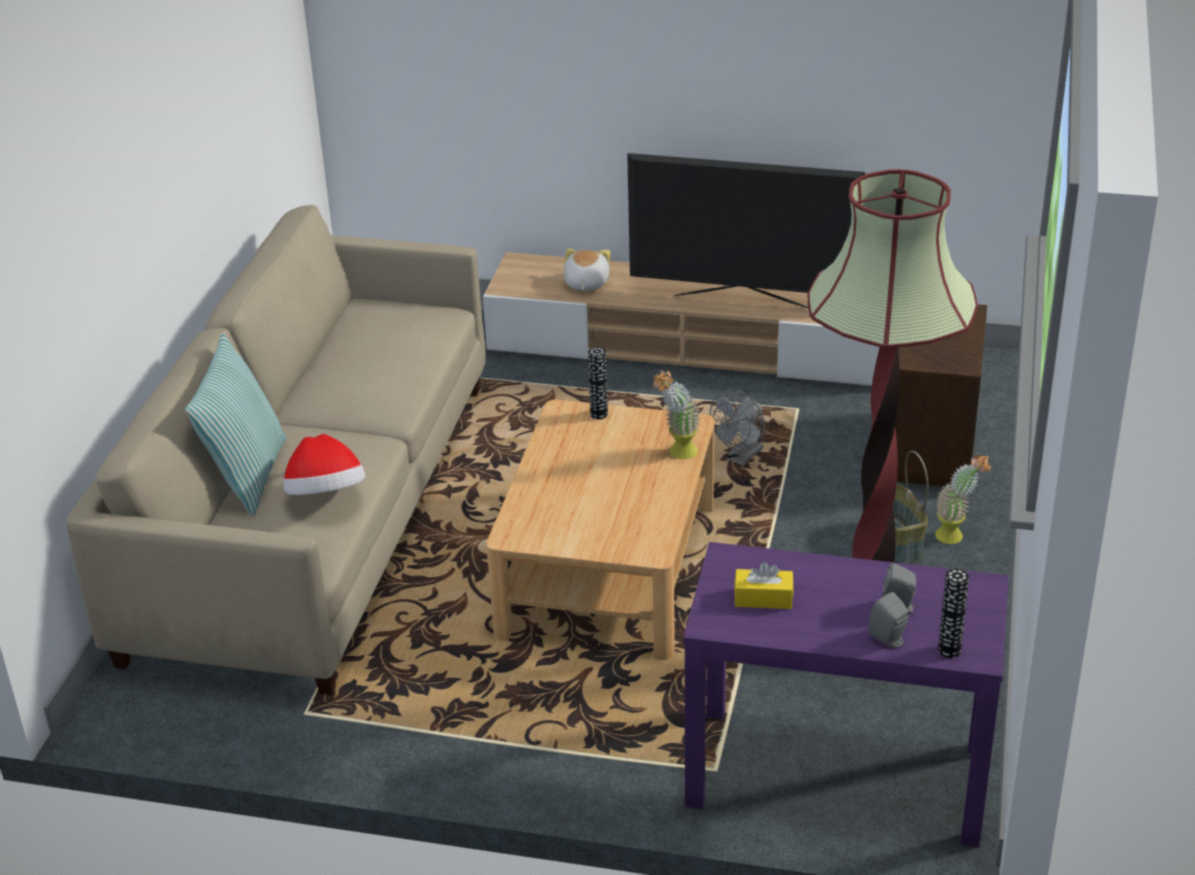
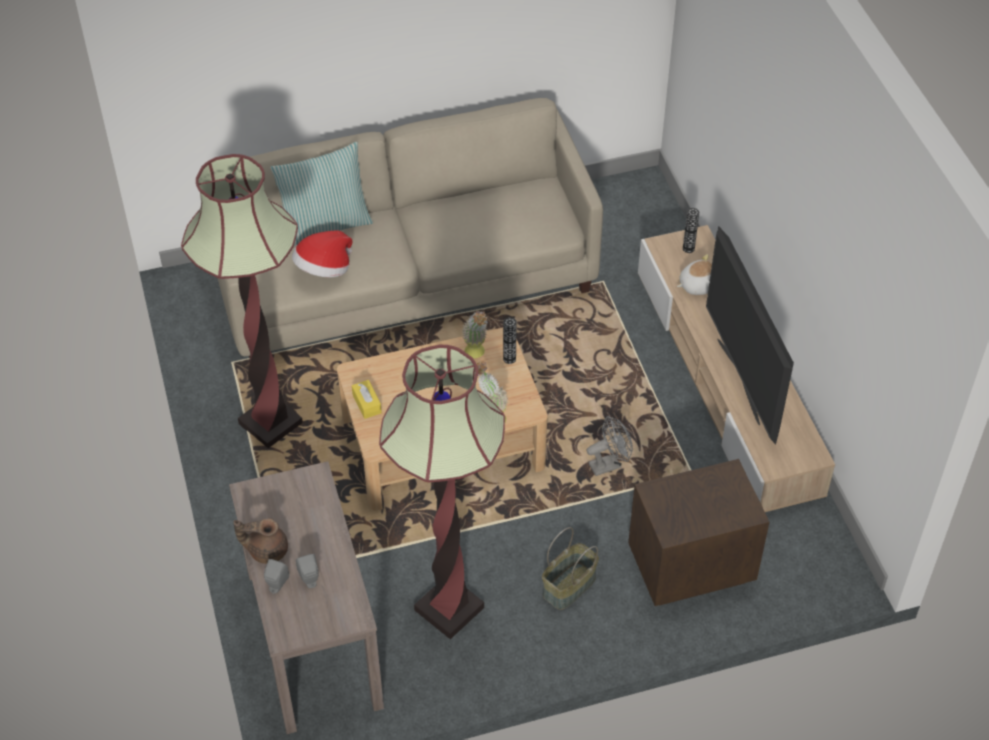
camera: 60 degrees right, 15 degrees up
purple console table [683,542,1009,848] -> brown console table [229,461,384,734]
grey fan [710,390,765,466] -> grey fan turned 150 degrees clockwise [587,416,633,476]
yellow tissue box [734,562,793,609] -> yellow tissue box moved to [352,380,382,419]
potted plant [935,455,991,544] -> potted plant moved to [462,311,488,358]
vase [938,568,969,658] -> vase moved to [683,208,699,253]
none -> floor lamp [181,154,303,448]
none -> brown teapot [233,518,288,564]

